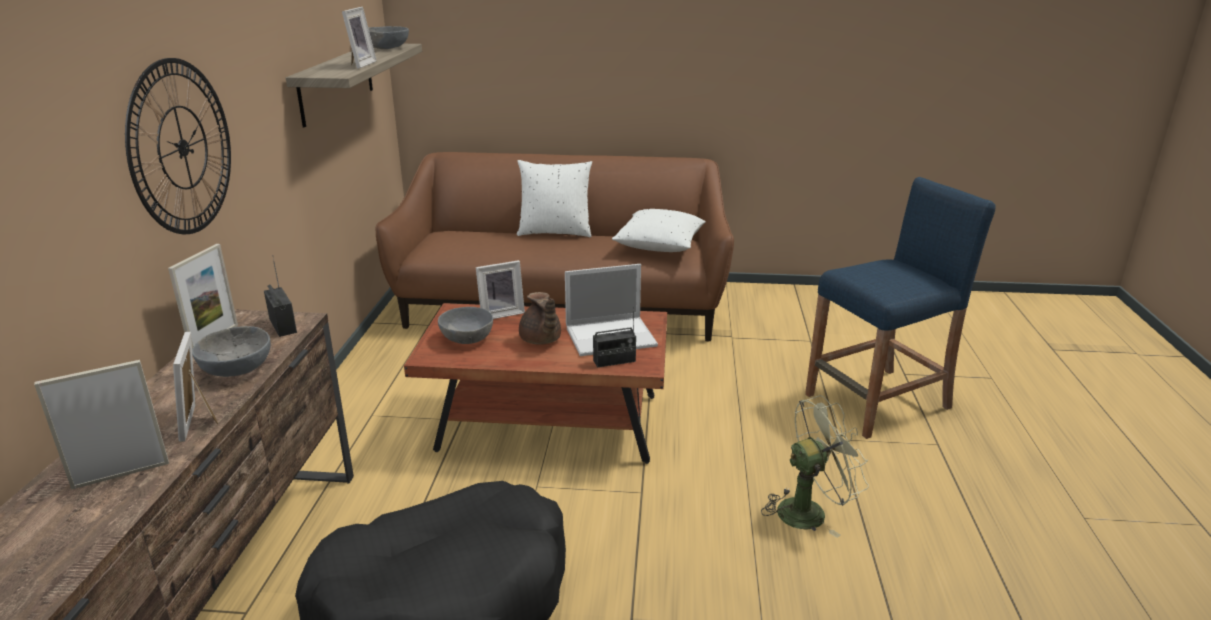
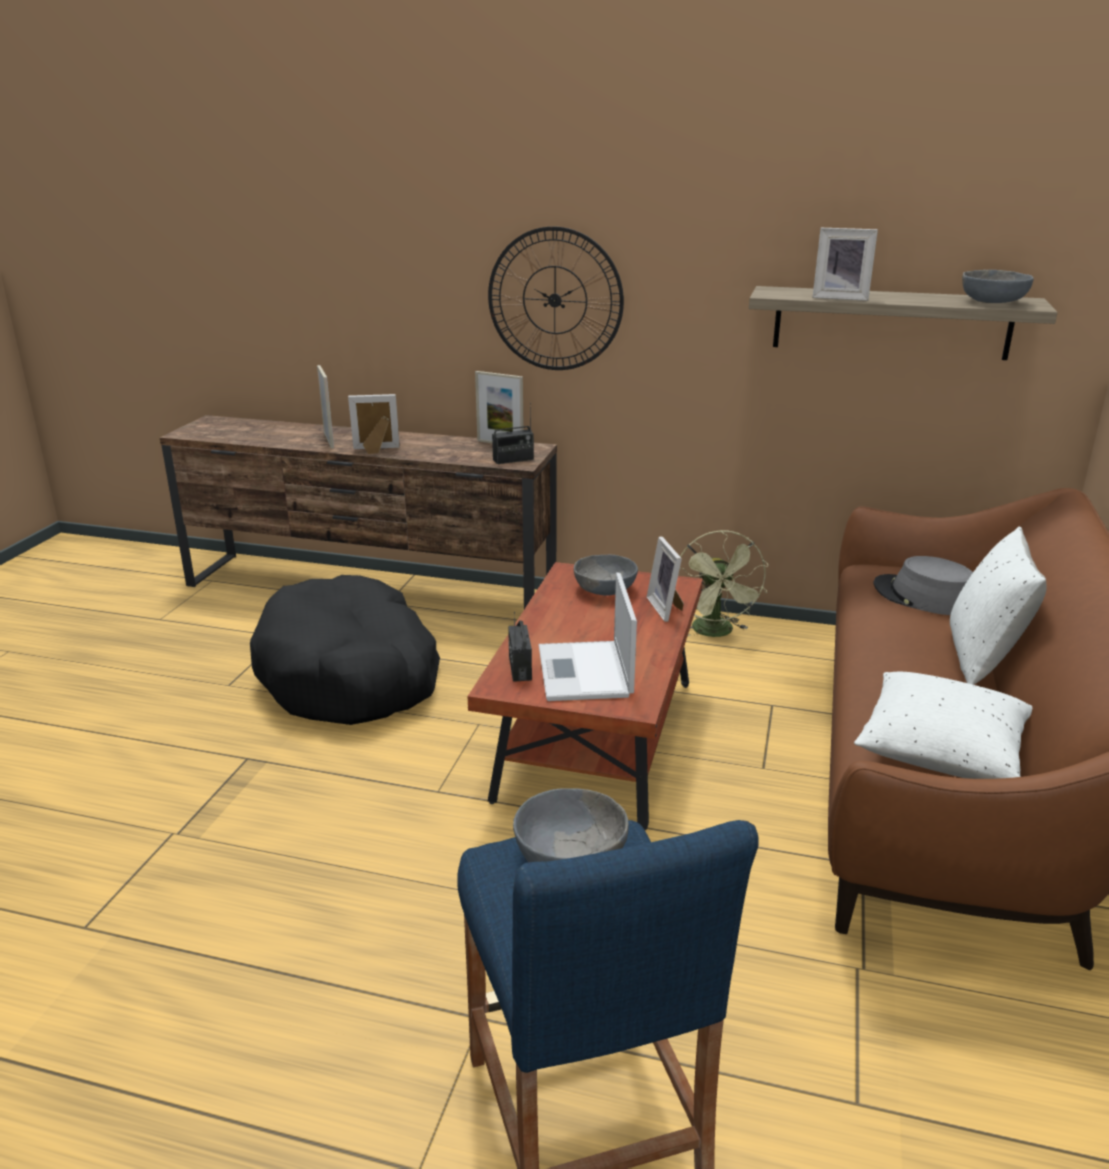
camera: 100 degrees right, 0 degrees up
grey bowl [192,326,271,377] -> grey bowl moved to [513,789,629,862]
brown teapot [519,292,561,345] -> none
green fan [761,395,869,538] -> green fan moved to [680,530,769,637]
none -> grey hat [874,556,973,615]

